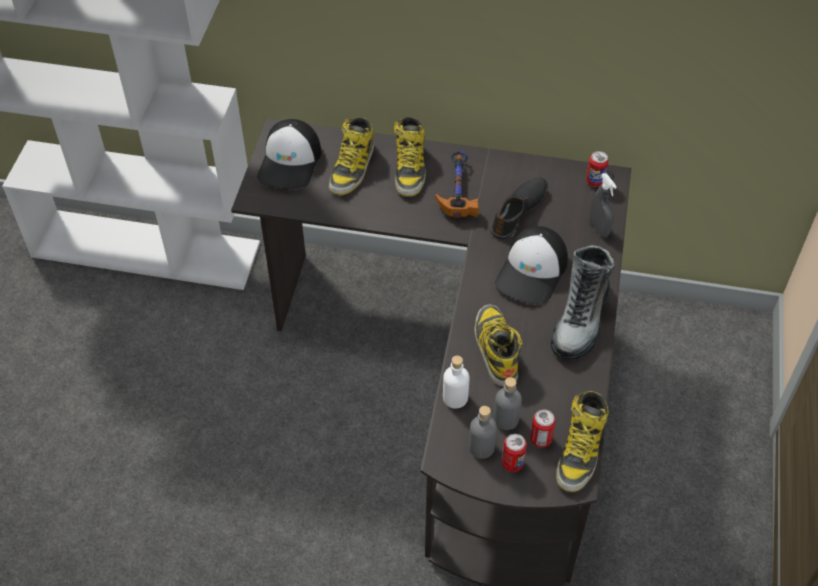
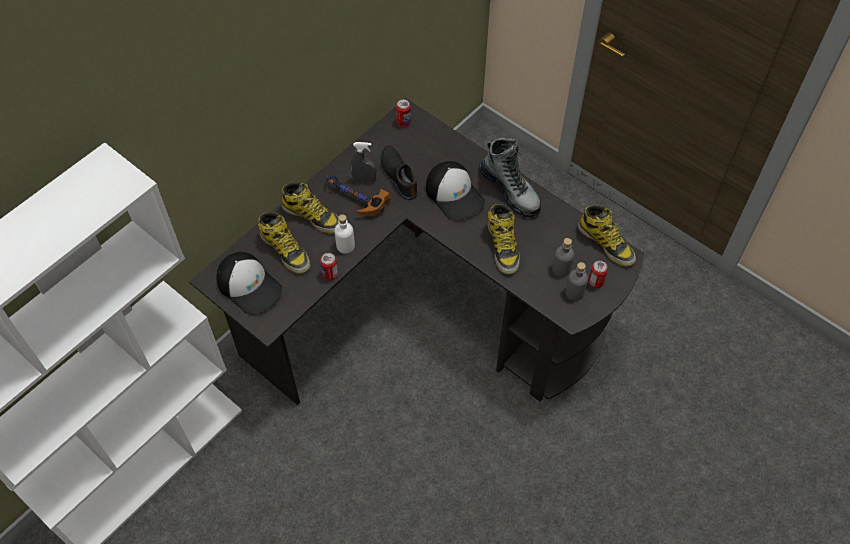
camera: 60 degrees left, 5 degrees up
white bottle [443,355,469,408] -> white bottle moved to [334,214,355,254]
boot [475,305,523,386] -> boot turned 120 degrees counterclockwise [487,204,520,274]
can [530,409,556,448] -> can moved to [320,253,338,281]
grey spray bottle [589,173,617,238] -> grey spray bottle moved to [350,142,376,183]

